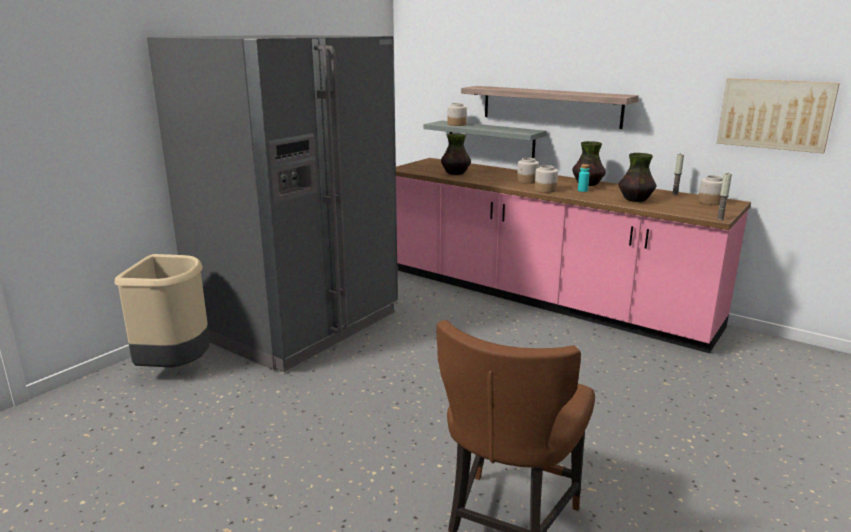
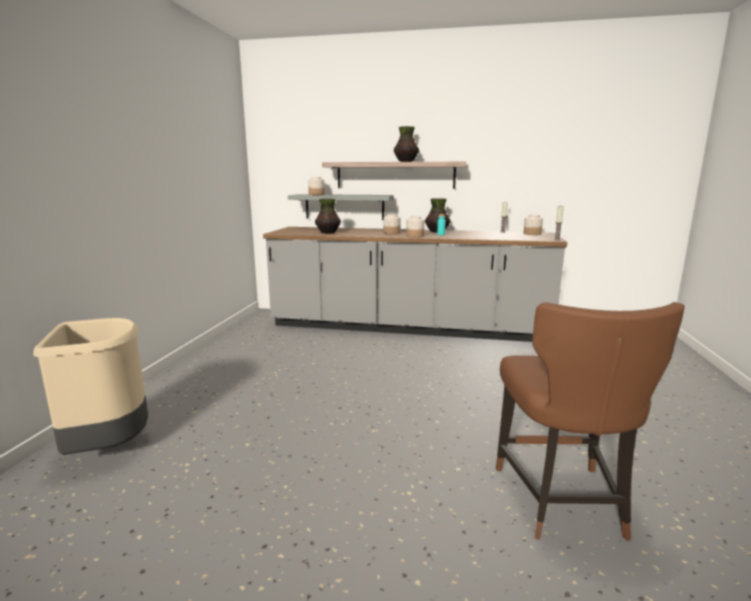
camera: 25 degrees left, 5 degrees down
grey fridge [147,35,398,372] -> none
pink counter [396,158,751,353] -> grey counter [263,227,567,342]
vase [619,153,657,202] -> vase moved to [394,126,419,162]
picture [717,78,840,153] -> none

